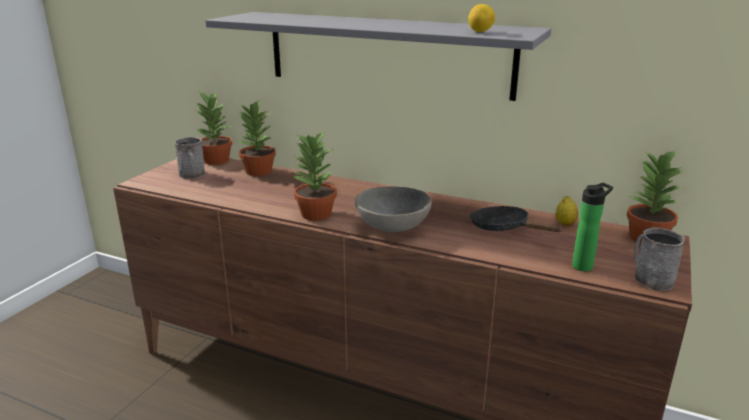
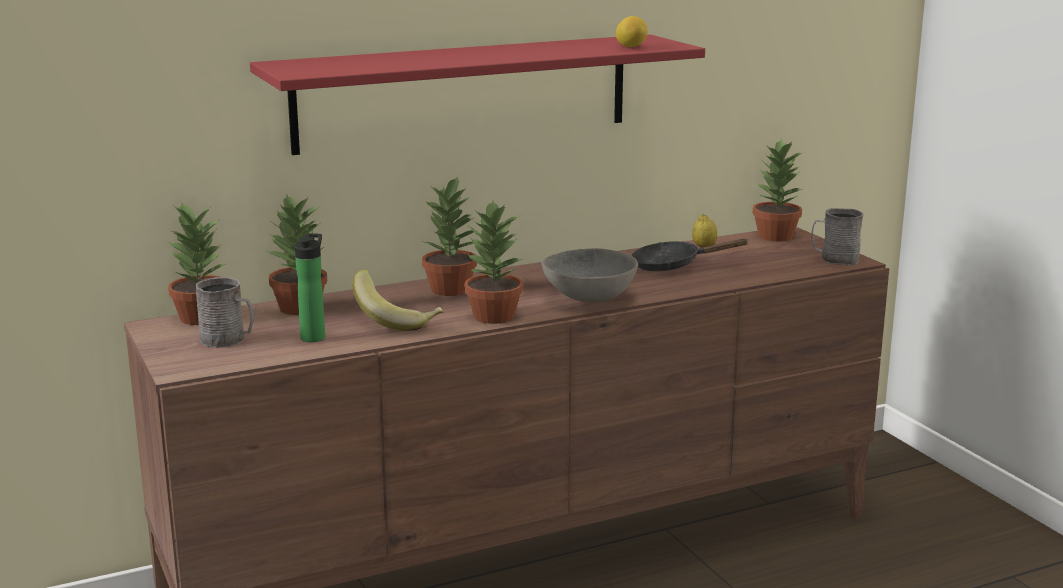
camera: 50 degrees left, 5 degrees down
grey shelf [205,12,551,101] -> red shelf [250,35,705,155]
bottle [572,183,613,271] -> bottle moved to [295,233,325,342]
none -> banana [353,269,444,331]
none -> potted plant [422,176,477,296]

